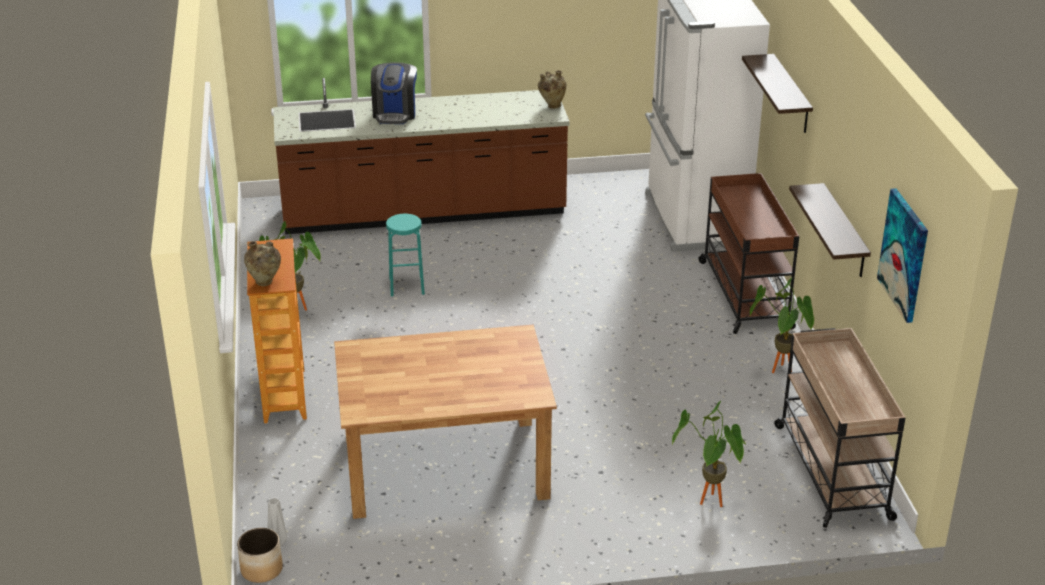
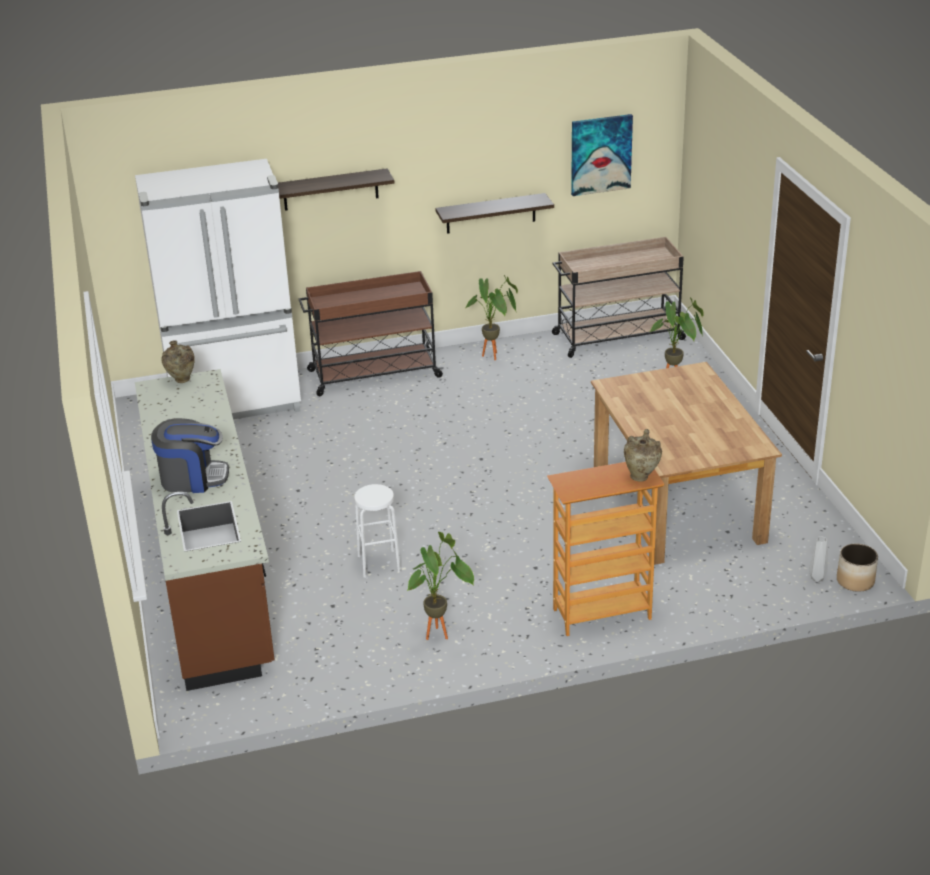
camera: 95 degrees left, 0 degrees up
turquoise stool [386,214,425,297] -> white stool [354,484,401,578]

